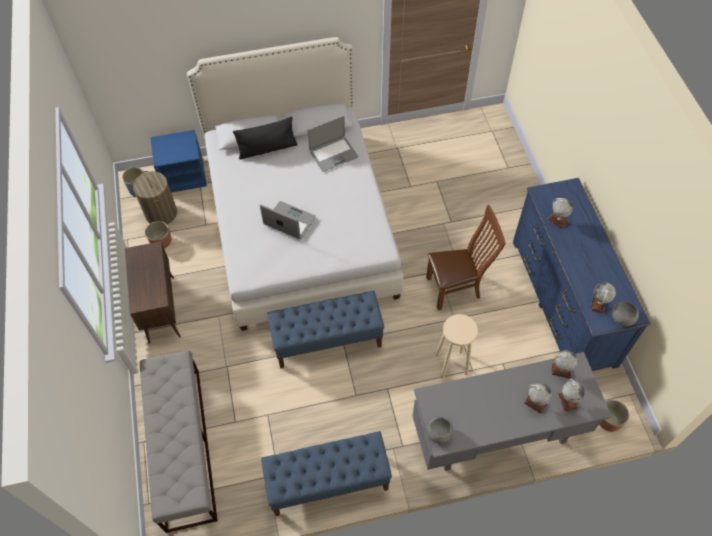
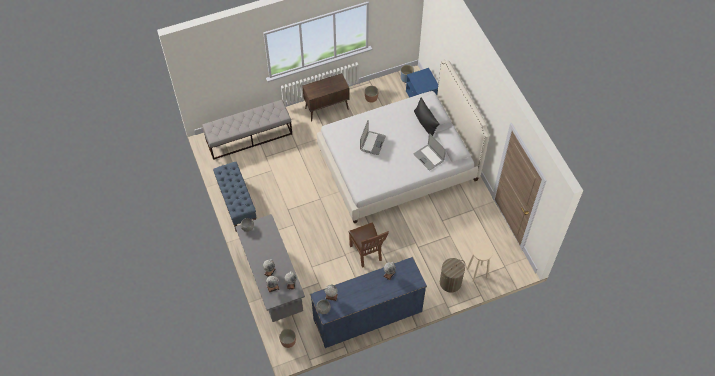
camera: 80 degrees right, 0 degrees up
laundry basket [133,171,177,224] -> laundry basket moved to [440,258,465,293]
blue bench [267,291,384,368] -> none
beige stool [436,314,478,379] -> beige stool moved to [467,243,493,282]

